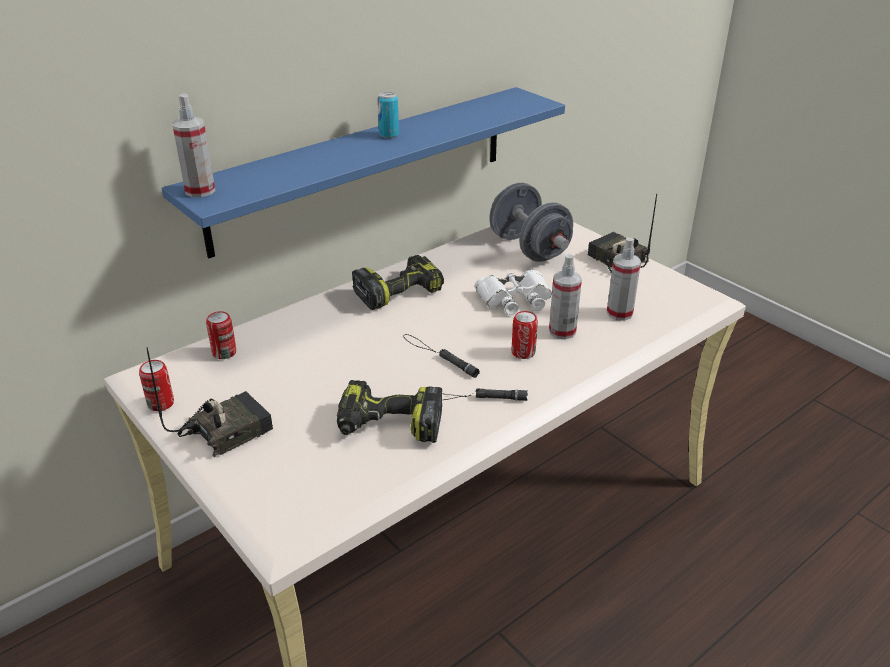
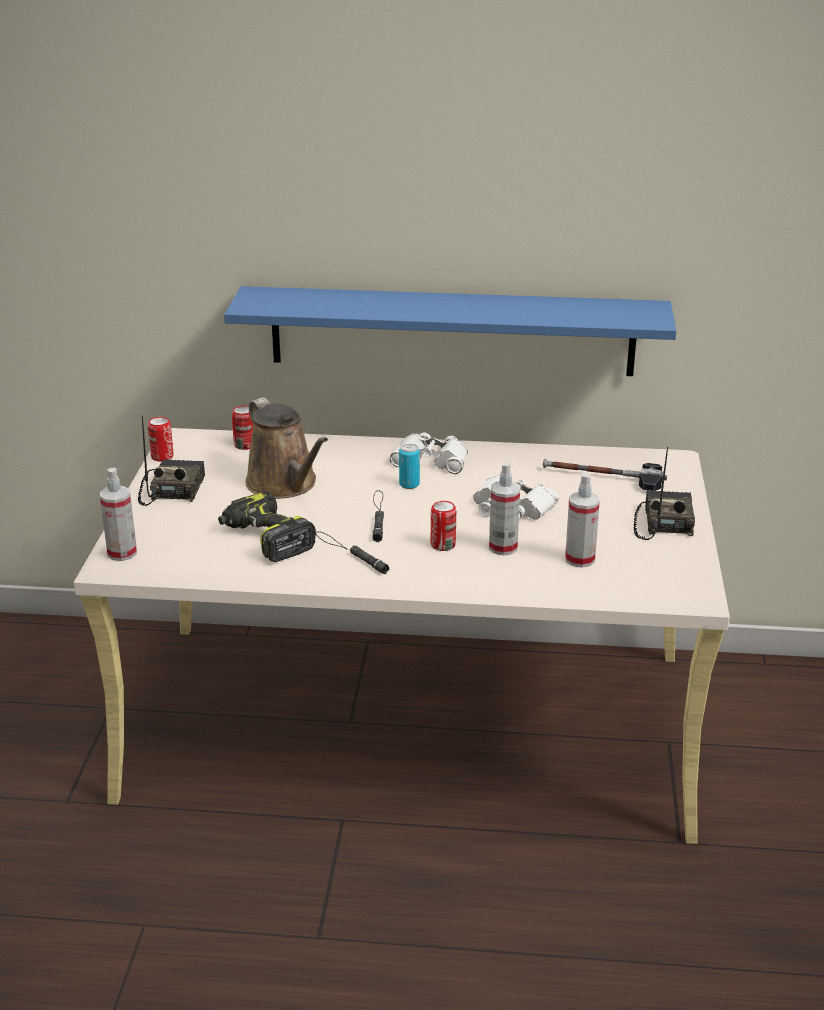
camera: 45 degrees right, 5 degrees down
radio [146,347,273,457] -> radio turned 90 degrees counterclockwise [138,415,205,506]
spray bottle [172,94,216,197] -> spray bottle moved to [100,467,137,561]
power drill [352,255,444,310] -> white binoculars [390,433,468,474]
can [378,92,399,138] -> can moved to [399,444,420,489]
grey dumbbell [490,183,573,262] -> hammer [543,459,667,491]
none -> brown watering can [245,397,328,499]

